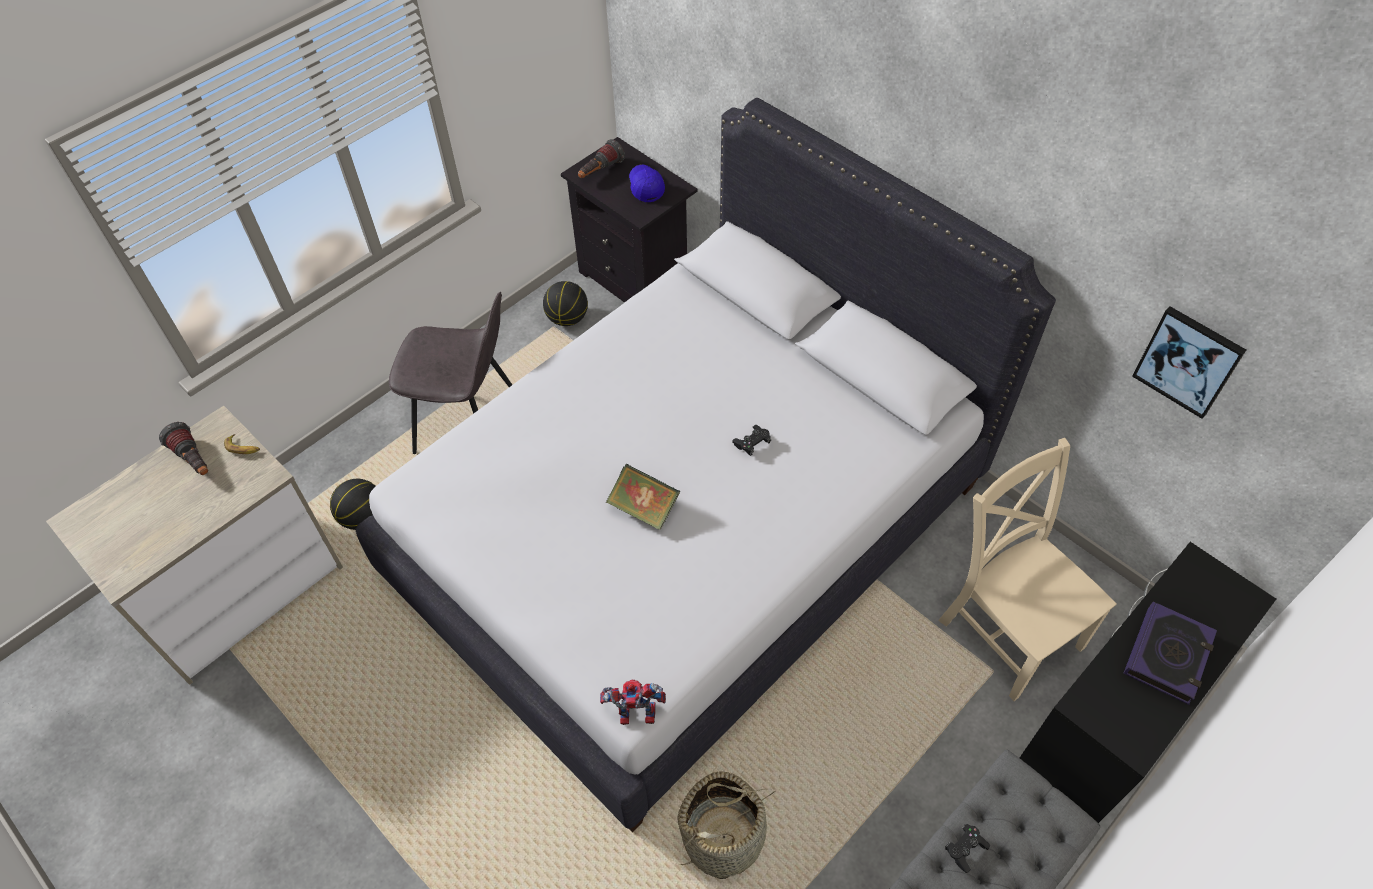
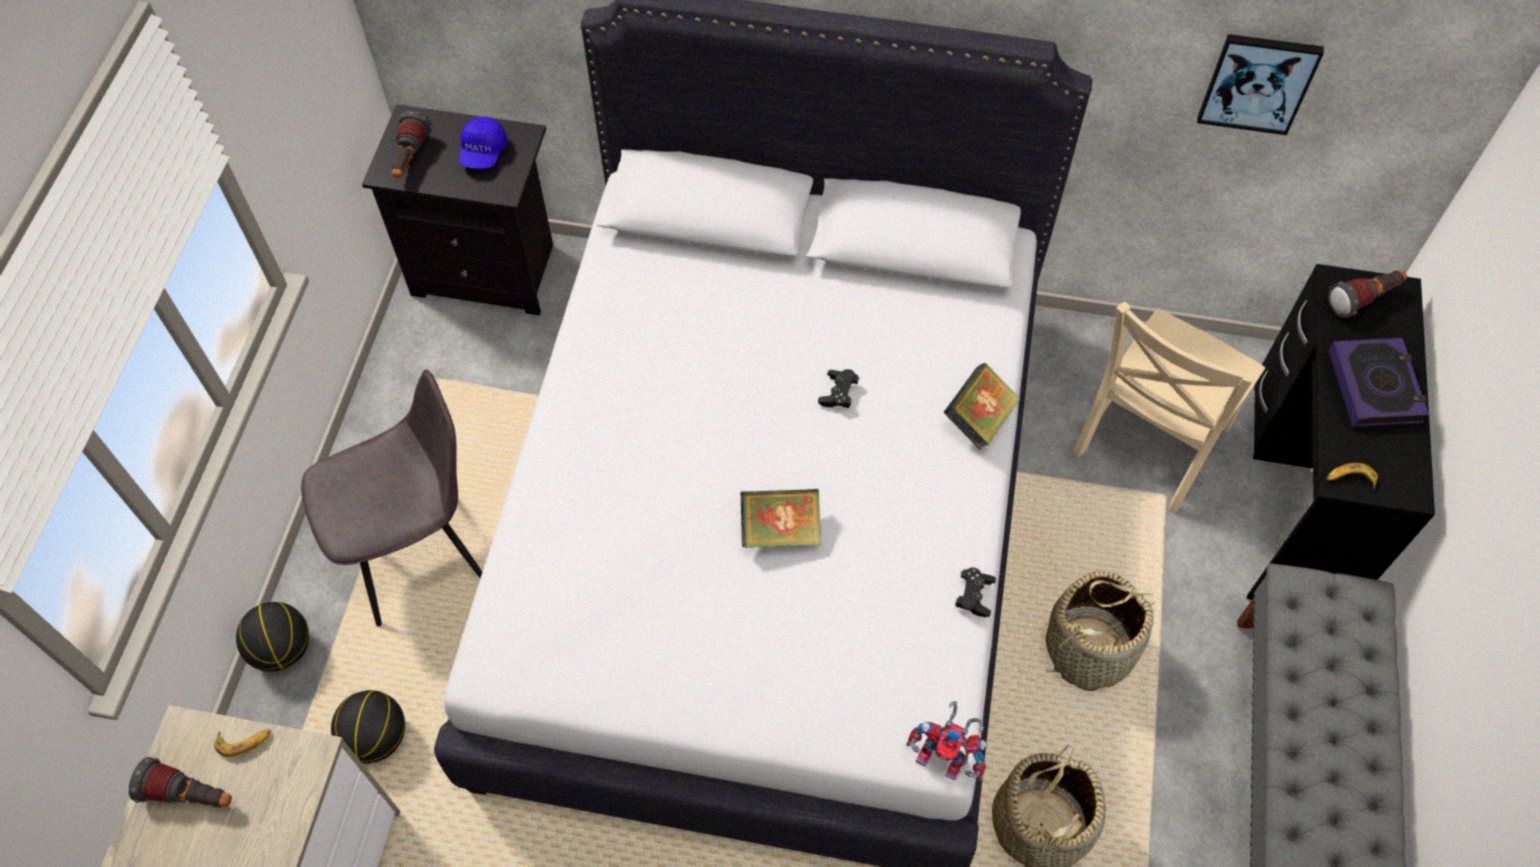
camera: 35 degrees left, 5 degrees up
basketball [543,281,588,326] -> basketball moved to [236,602,309,672]
toy robot [600,680,666,725] -> toy robot turned 120 degrees counterclockwise [906,701,988,782]
blue cap [629,165,665,202] -> blue cap turned 120 degrees counterclockwise [459,116,508,169]
beige chair [938,438,1117,701] -> beige chair turned 75 degrees counterclockwise [1073,301,1266,514]
black game controller [945,824,990,873] -> black game controller moved to [955,568,996,618]
none -> book [944,363,1021,450]
none -> basket [1046,570,1157,691]
none -> banana [1327,463,1378,488]
none -> flashlight [1328,271,1407,318]

